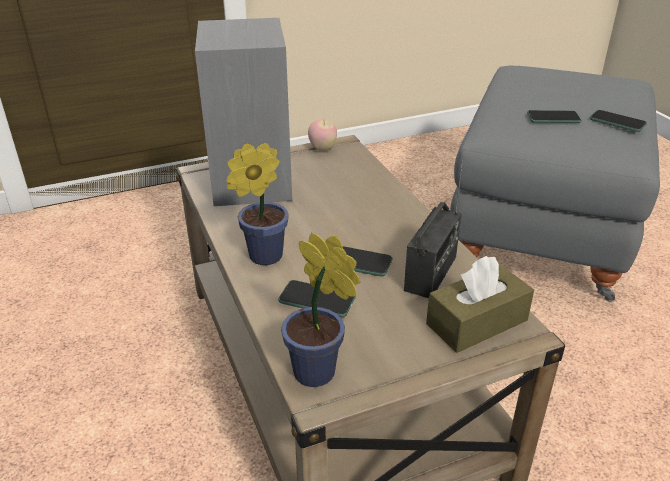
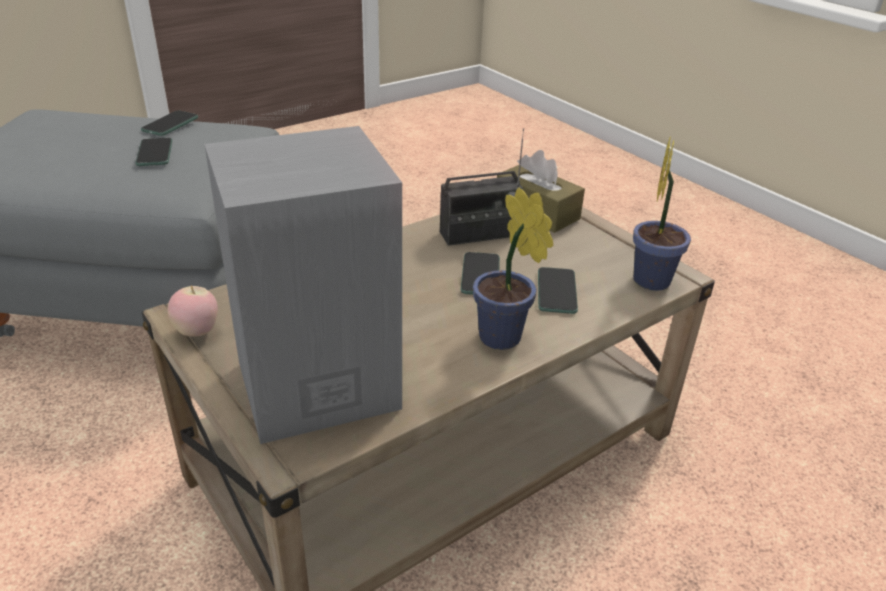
camera: 105 degrees left, 0 degrees up
radio [404,160,463,298] -> radio turned 150 degrees clockwise [440,128,524,246]

